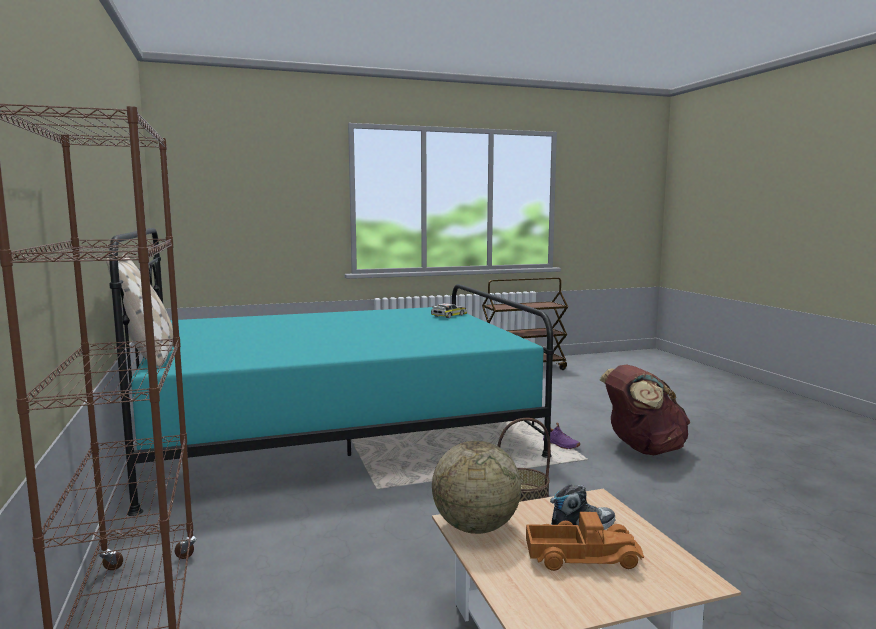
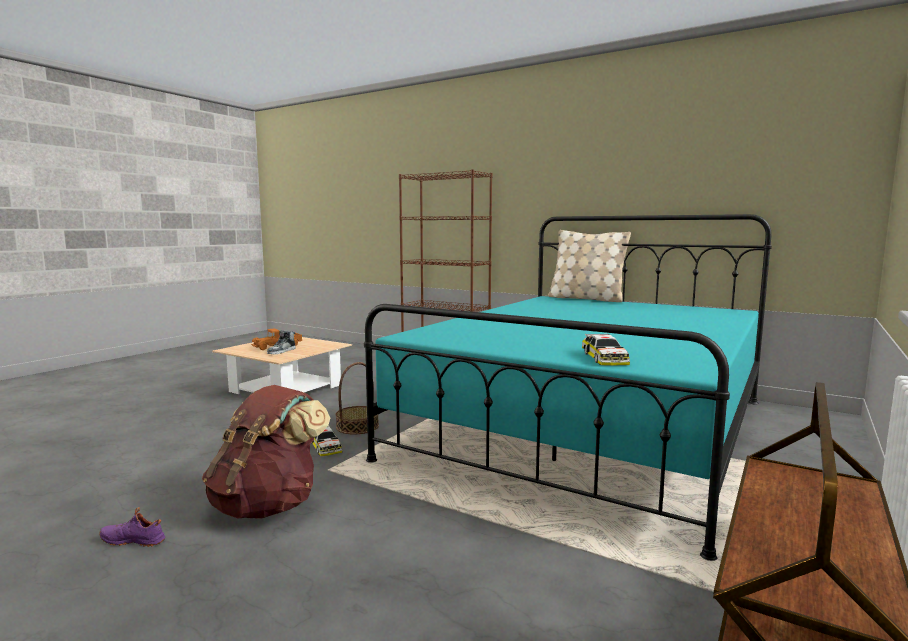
camera: 140 degrees right, 0 degrees up
globe [432,441,521,534] -> none
purple shoe [543,422,580,449] -> purple shoe moved to [99,507,165,547]
none -> toy car [311,425,342,456]

